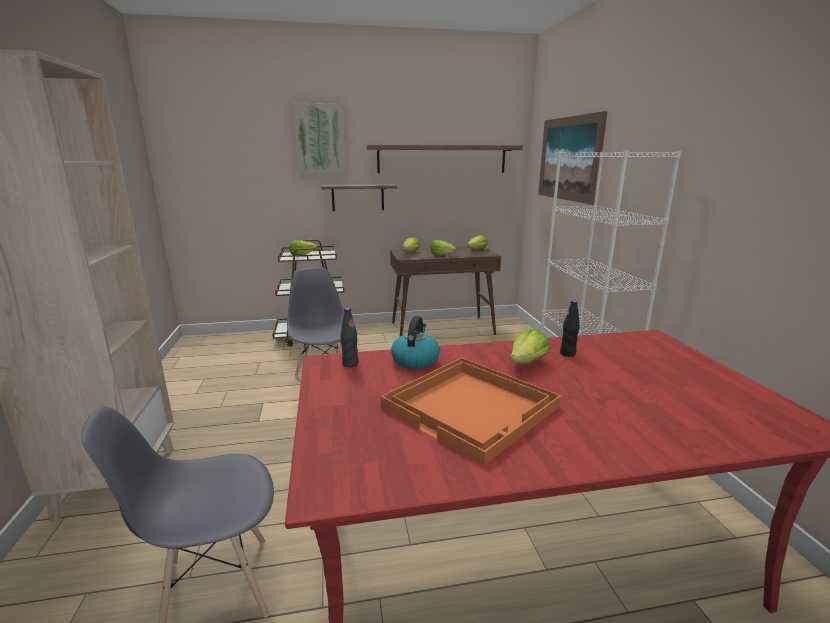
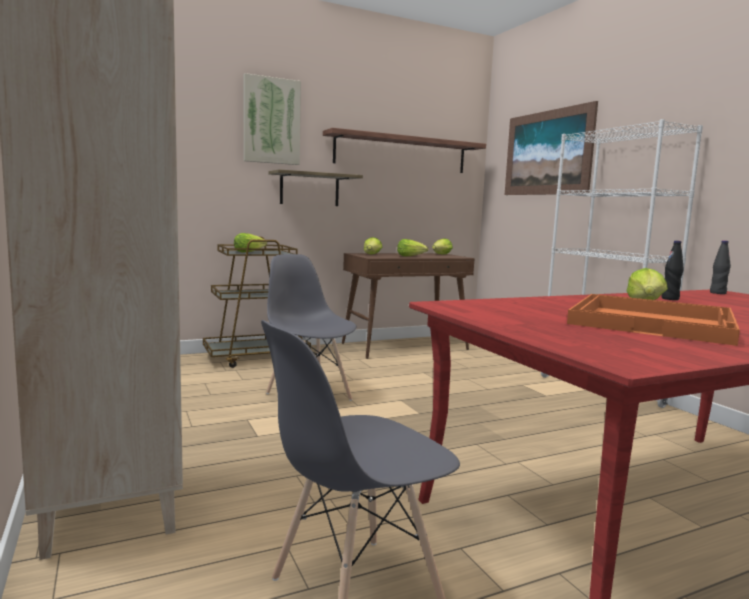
camera: 15 degrees left, 10 degrees down
black bottle [341,308,359,367] -> black bottle moved to [710,240,731,294]
kettle [391,316,440,369] -> none

